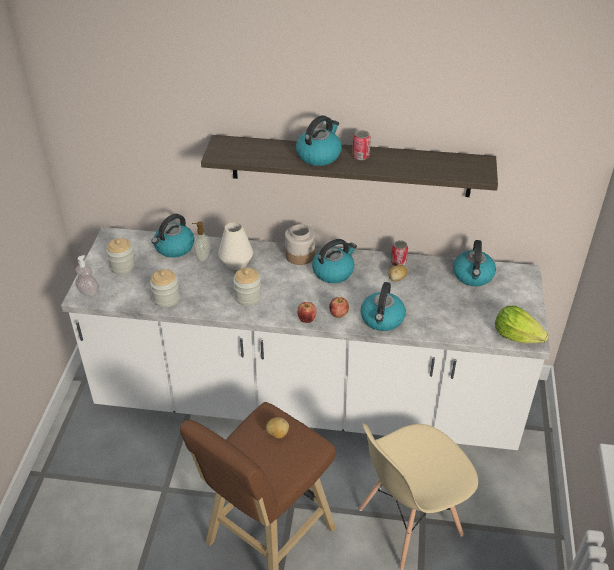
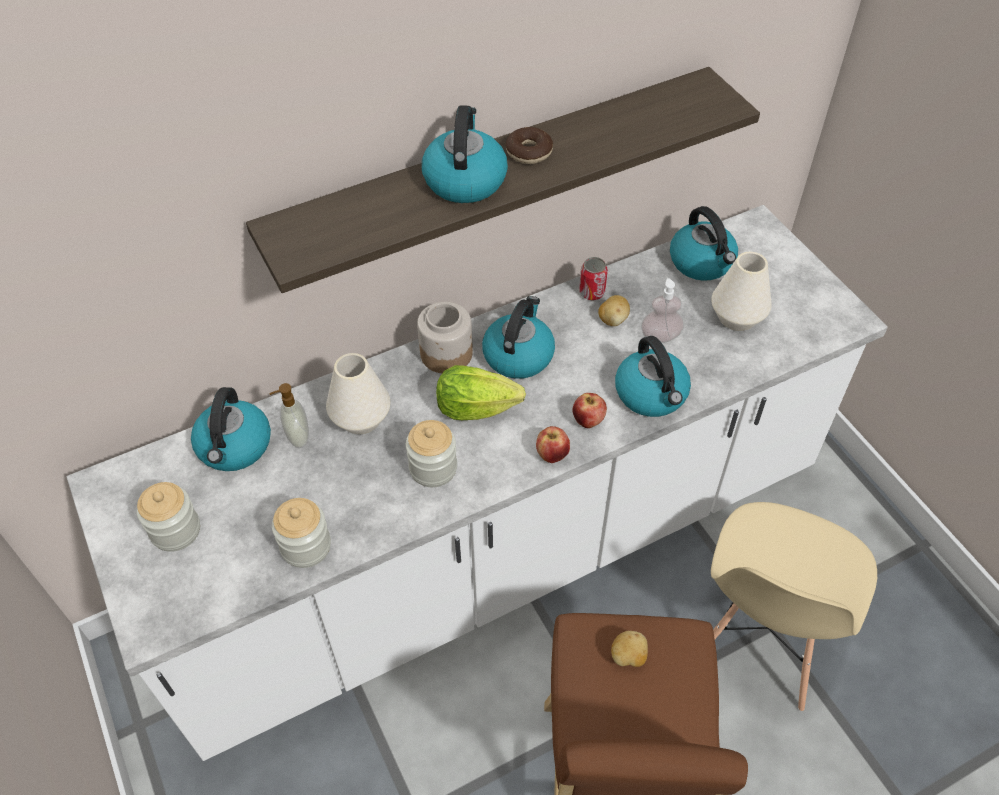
camera: 35 degrees left, 10 degrees up
soap dispenser [75,255,99,296] -> soap dispenser moved to [641,278,684,343]
can [352,130,371,160] -> donut [506,127,553,164]
lettuce [495,306,549,343] -> lettuce moved to [436,365,526,420]
none -> white vase [711,252,772,331]

